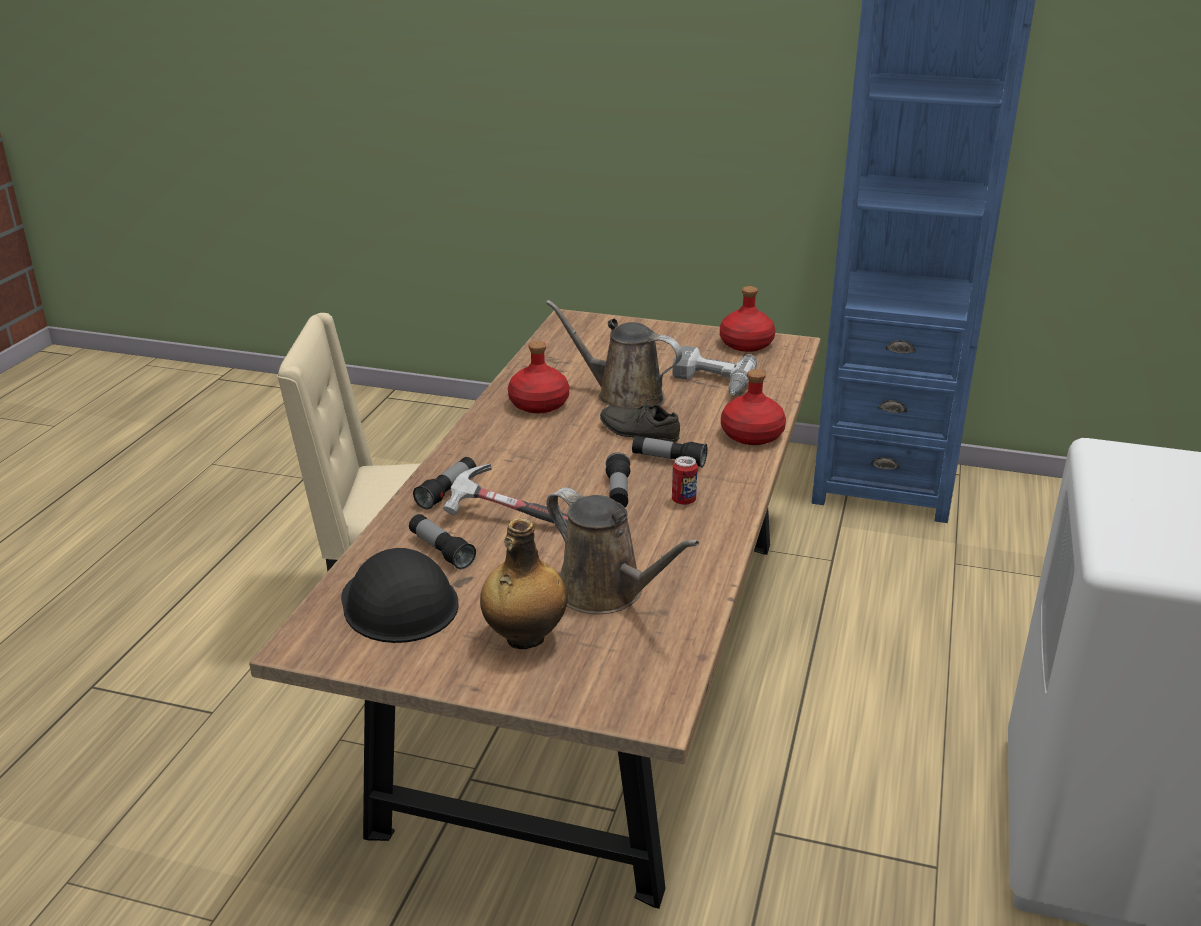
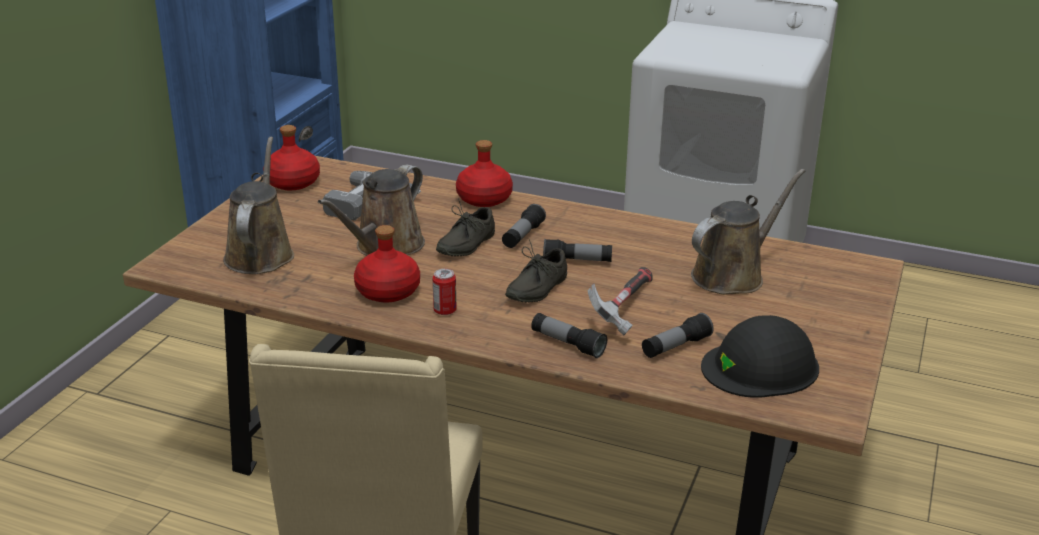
camera: 85 degrees left, 0 degrees up
bottle [480,518,568,649] -> none
can [672,456,698,505] -> can moved to [433,269,456,315]
none -> brown watering can [223,137,294,274]
none -> grey shoe [505,239,567,302]

